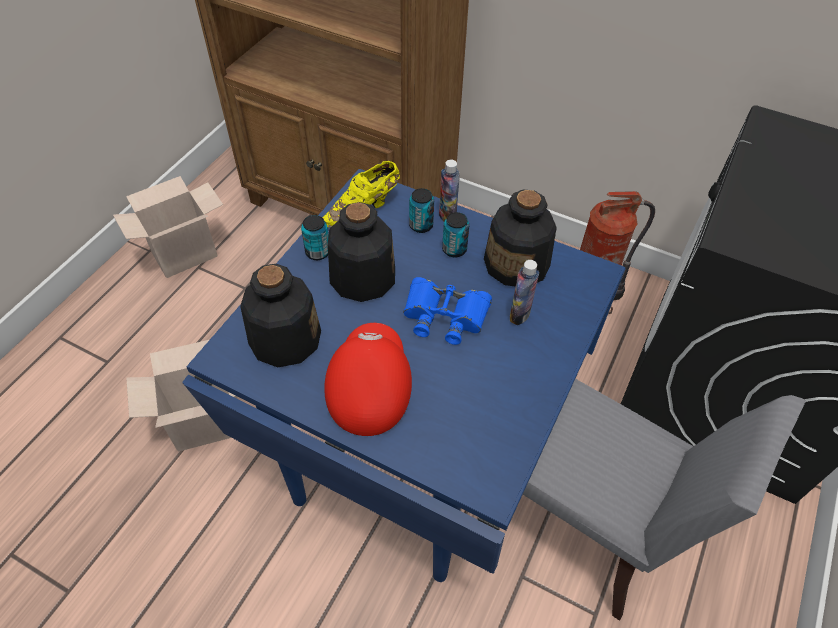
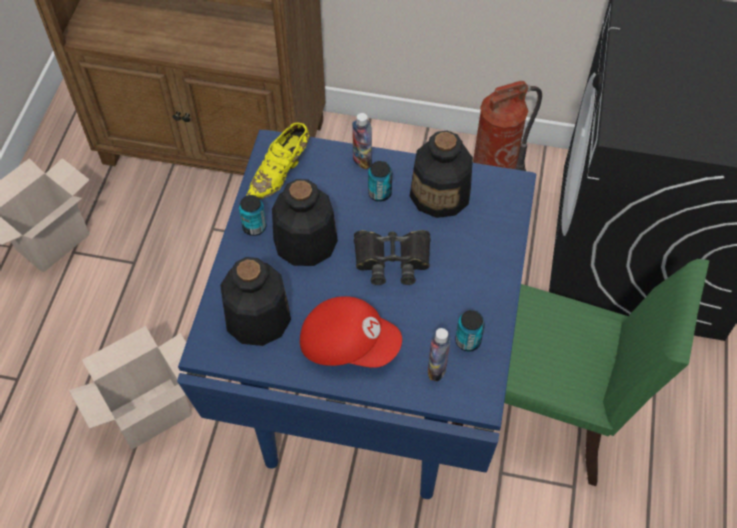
camera: 15 degrees left, 5 degrees up
red cap [324,323,412,436] -> red cap turned 120 degrees clockwise [300,296,402,368]
blue binoculars [403,277,492,345] -> black binoculars [354,230,431,285]
can [409,188,434,233] -> can moved to [455,310,485,352]
bottle [510,260,539,325] -> bottle moved to [428,328,451,382]
grey chair [523,379,806,621] -> green chair [452,259,710,486]

